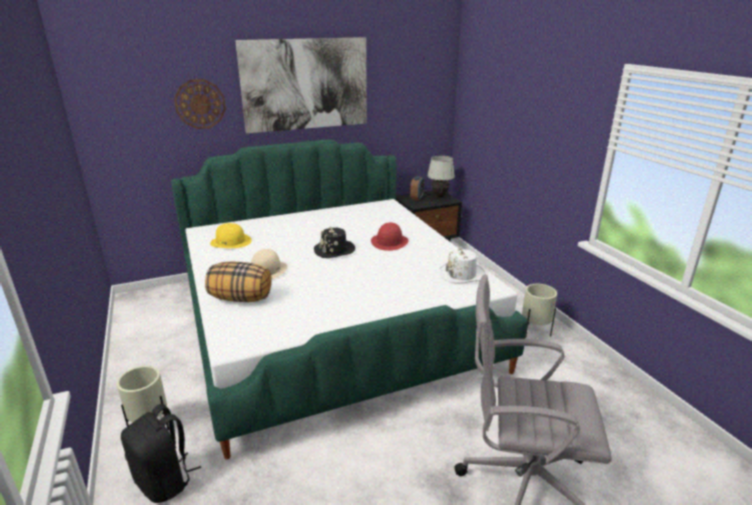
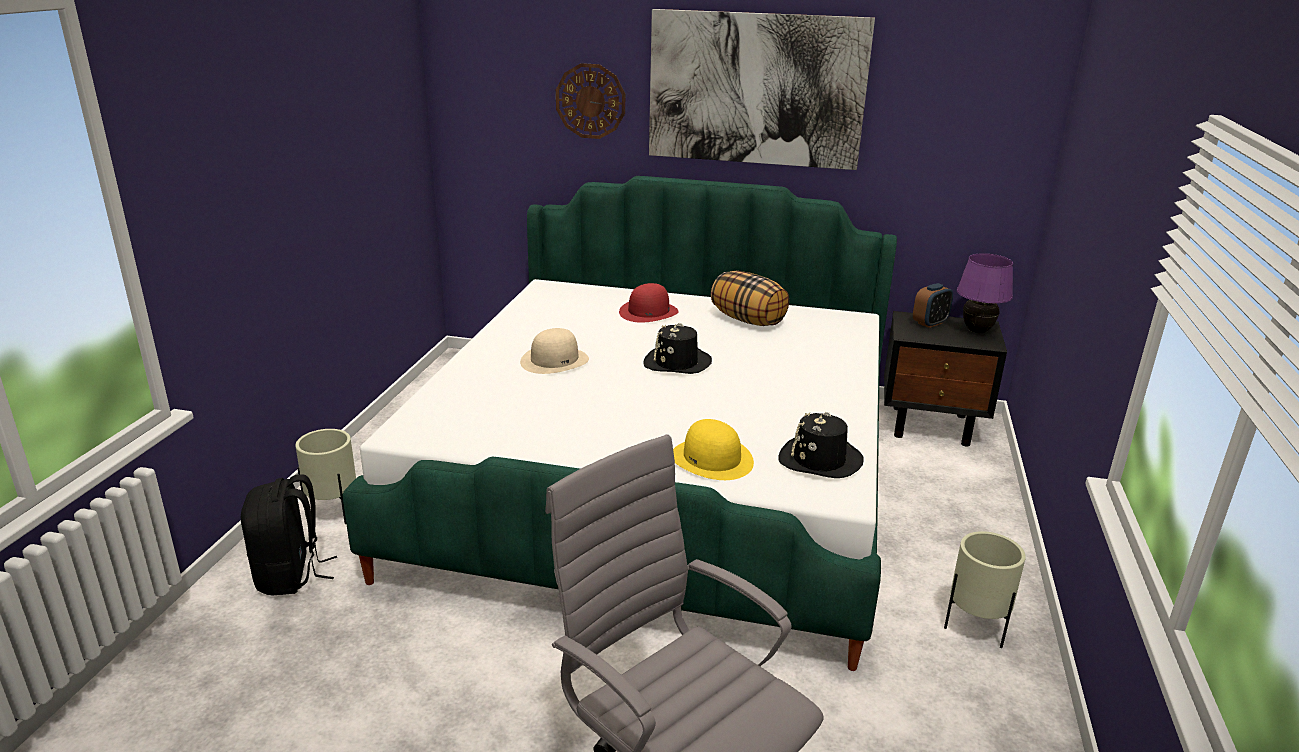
camera: 35 degrees right, 0 degrees up
pillow [205,261,271,302] -> pillow moved to [711,271,789,326]
yellow hat [210,223,252,248] -> yellow hat moved to [673,419,754,480]
red hat [371,223,409,251] -> red hat moved to [619,283,679,323]
white table lamp [427,156,455,197] -> purple table lamp [957,253,1013,333]
white hat [439,249,486,284] -> black hat [778,412,863,478]

